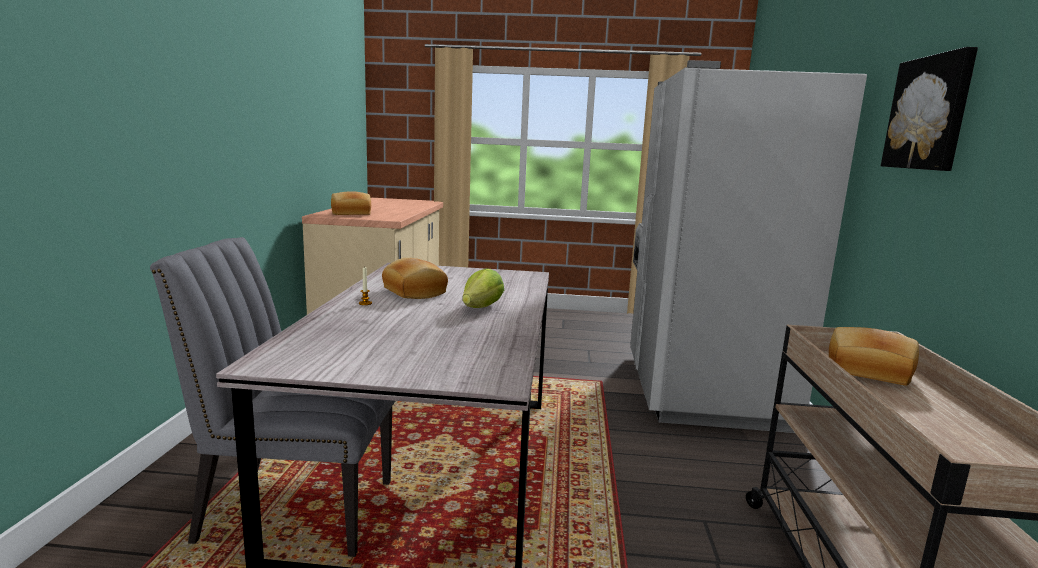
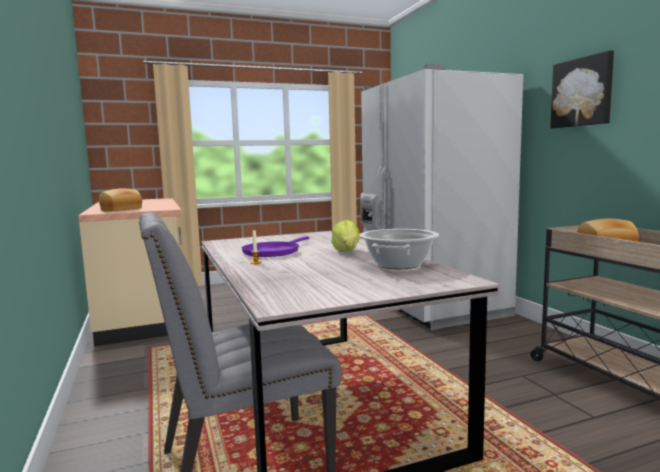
camera: 25 degrees left, 5 degrees down
bread [382,258,448,299] -> purple frying pan [242,236,309,257]
none -> cooking pot [360,229,439,269]

